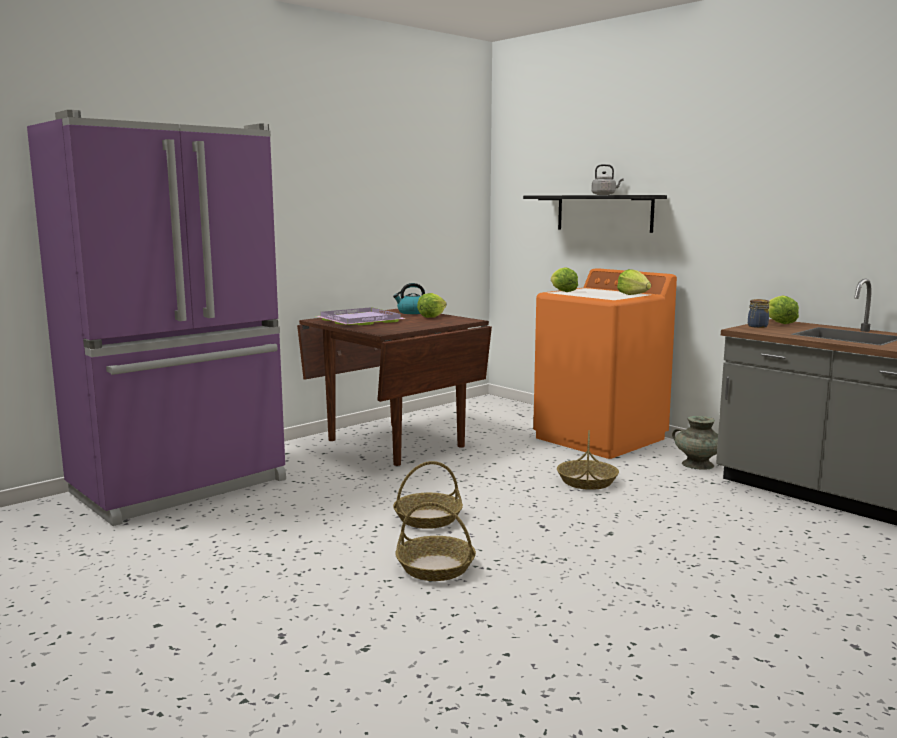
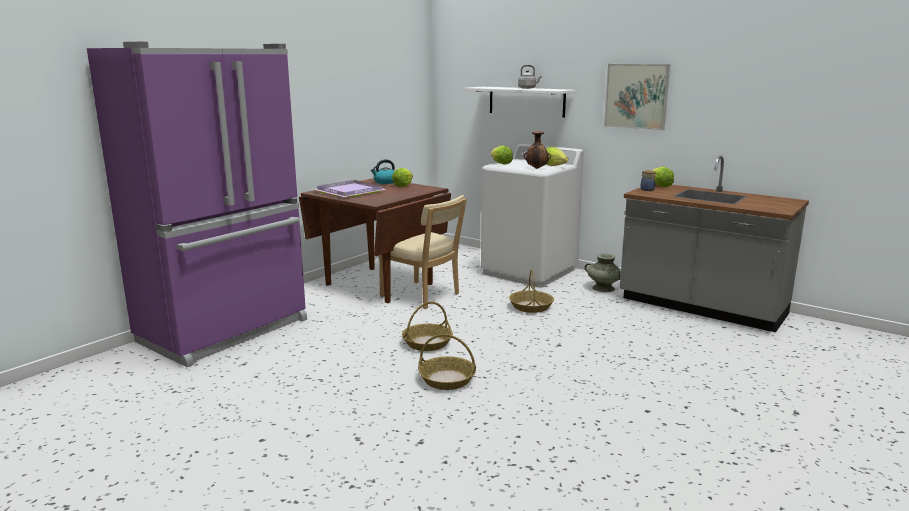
camera: 10 degrees left, 5 degrees up
black shelf [523,195,667,233] -> white shelf [465,87,576,118]
orange washing machine [533,268,677,459] -> white washing machine [481,144,584,288]
none -> beige chair [379,195,467,309]
none -> vase [524,132,551,169]
none -> picture [604,64,670,130]

